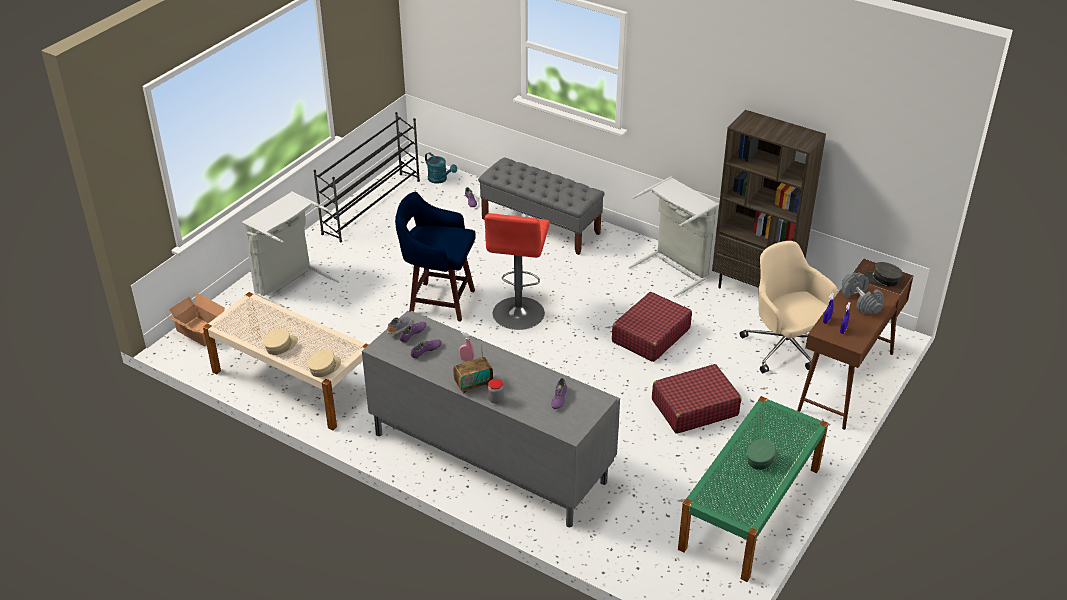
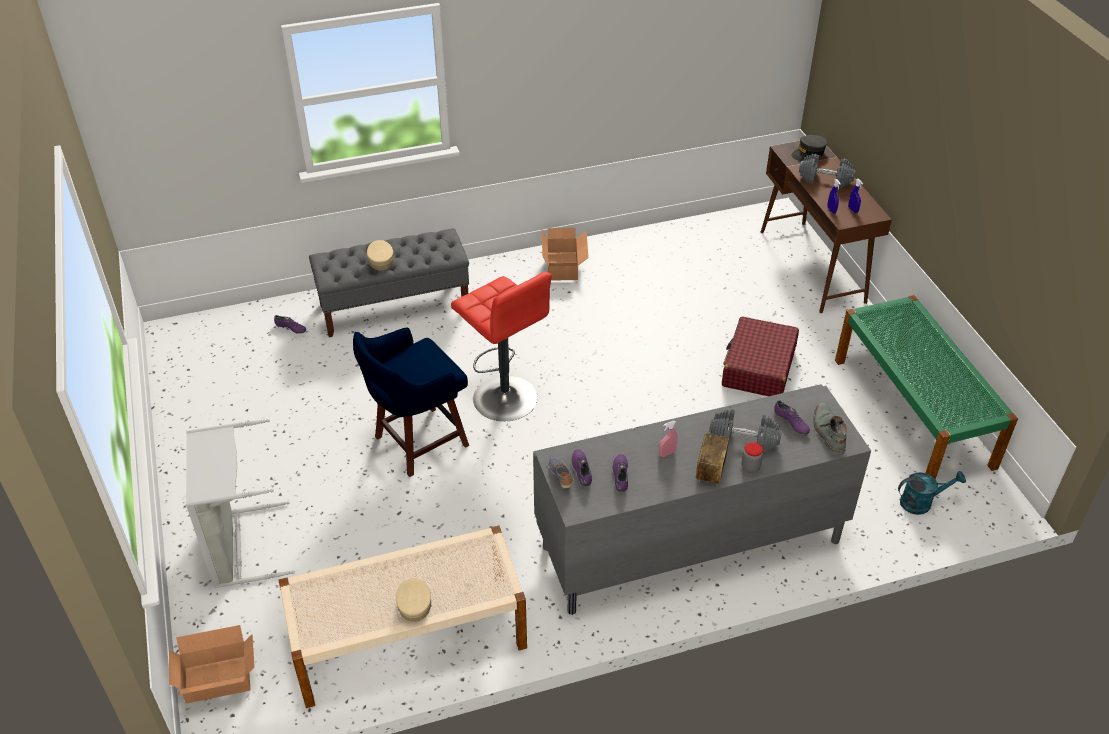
camera: 50 degrees left, 5 degrees up
beige cap [307,349,341,377] -> beige cap moved to [367,240,394,270]
black shoe rack [313,112,420,242] -> none
turquoise watering can [425,152,457,184] -> turquoise watering can moved to [898,471,966,515]
red suitcase [612,292,692,362] -> none
grey laundry basket [628,176,719,297] -> cardboard box [542,228,589,281]
brown bookcase [712,110,826,289] -> none
beige office chair [740,241,837,373] -> none
green cap [747,439,778,470] -> none
none -> grey dumbbell [709,409,782,454]
none -> grey boot [813,403,847,454]

